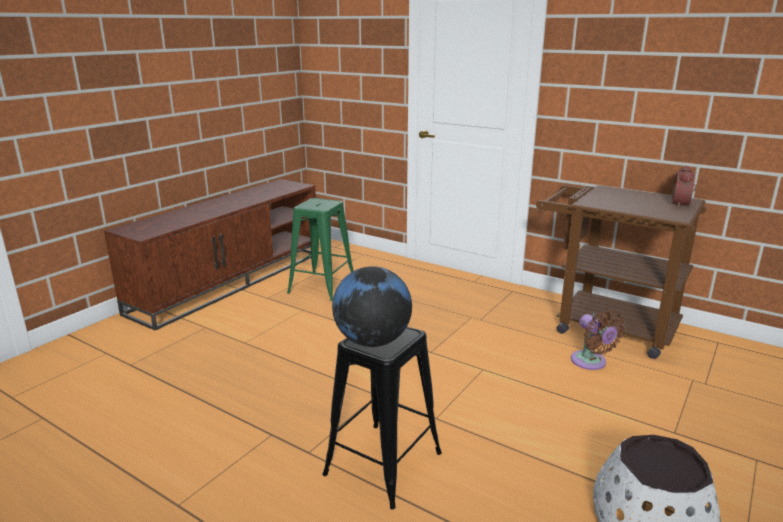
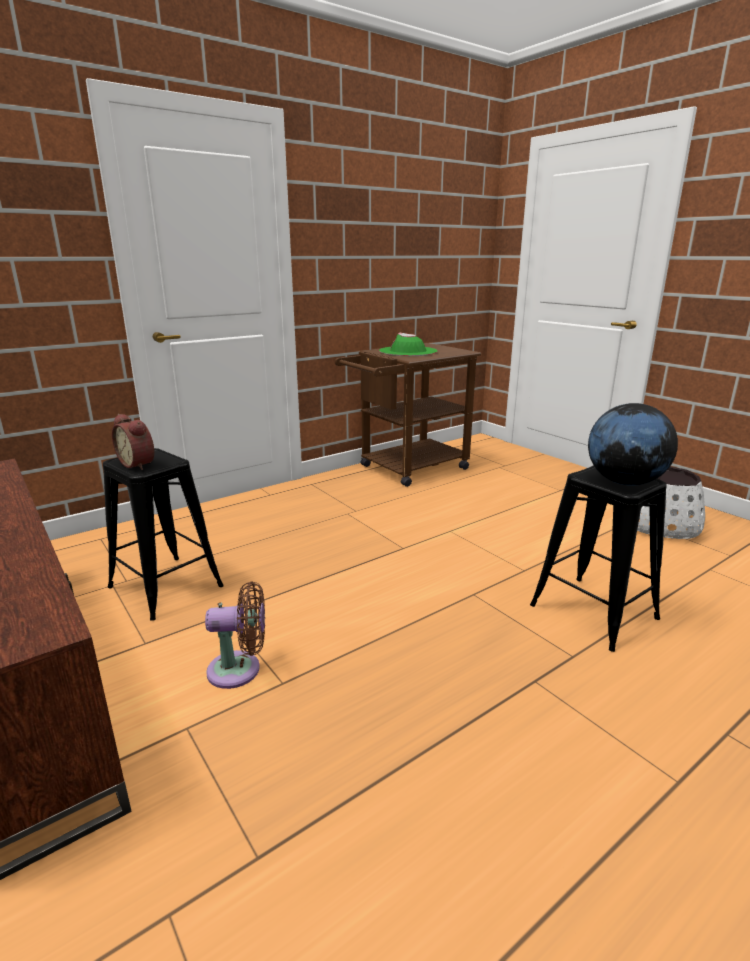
camera: 70 degrees left, 0 degrees up
green stool [287,198,354,301] -> black stool [103,448,224,621]
brown fan [571,310,625,370] -> brown fan moved to [205,582,265,689]
alarm clock [672,166,697,207] -> alarm clock moved to [112,414,154,470]
none -> green hat [379,333,438,356]

